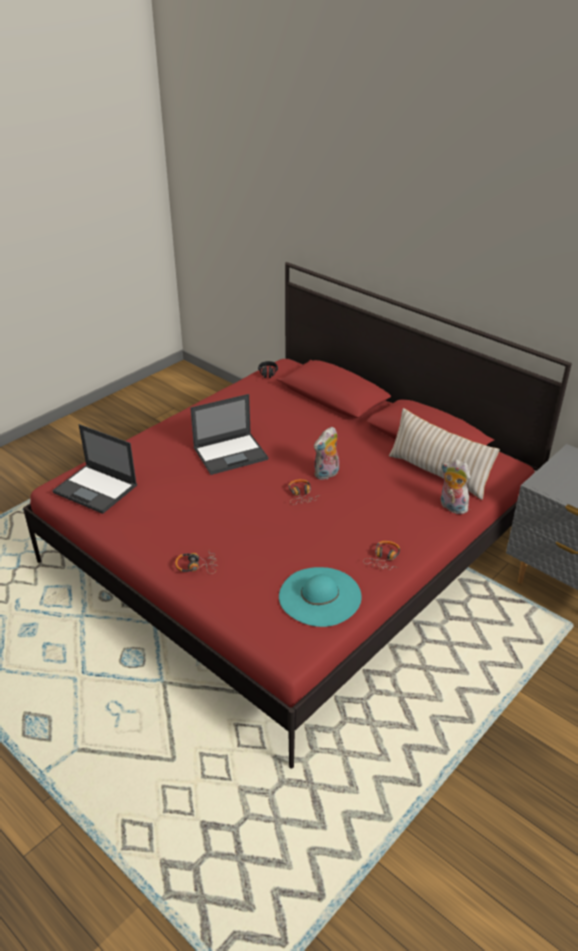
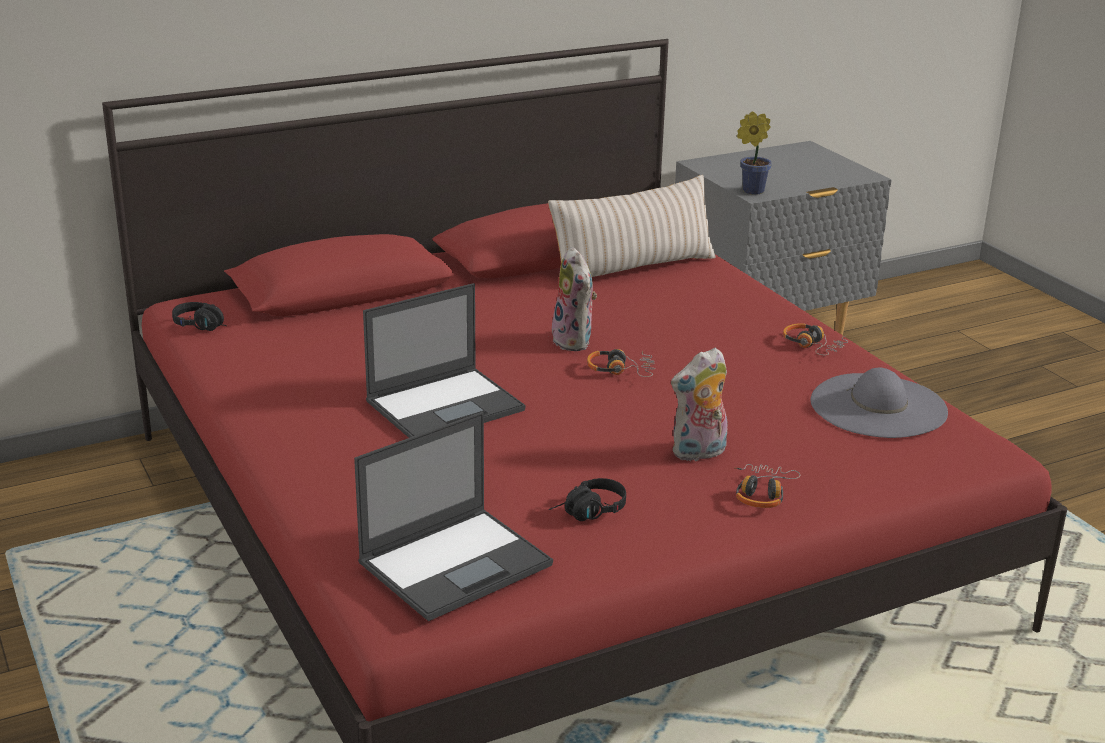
camera: 70 degrees left, 10 degrees down
laptop [190,394,269,475] -> laptop turned 60 degrees clockwise [363,283,526,438]
turquoise hat [279,567,362,627] -> grey hat [811,368,948,438]
plush toy [441,459,471,514] -> plush toy moved to [671,348,728,461]
none -> black headphones [549,478,626,521]
none -> potted plant [737,111,772,195]

